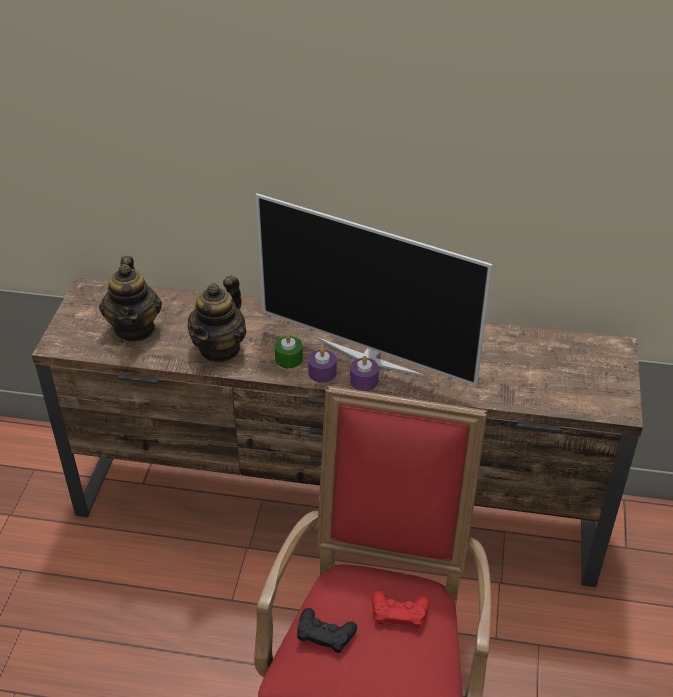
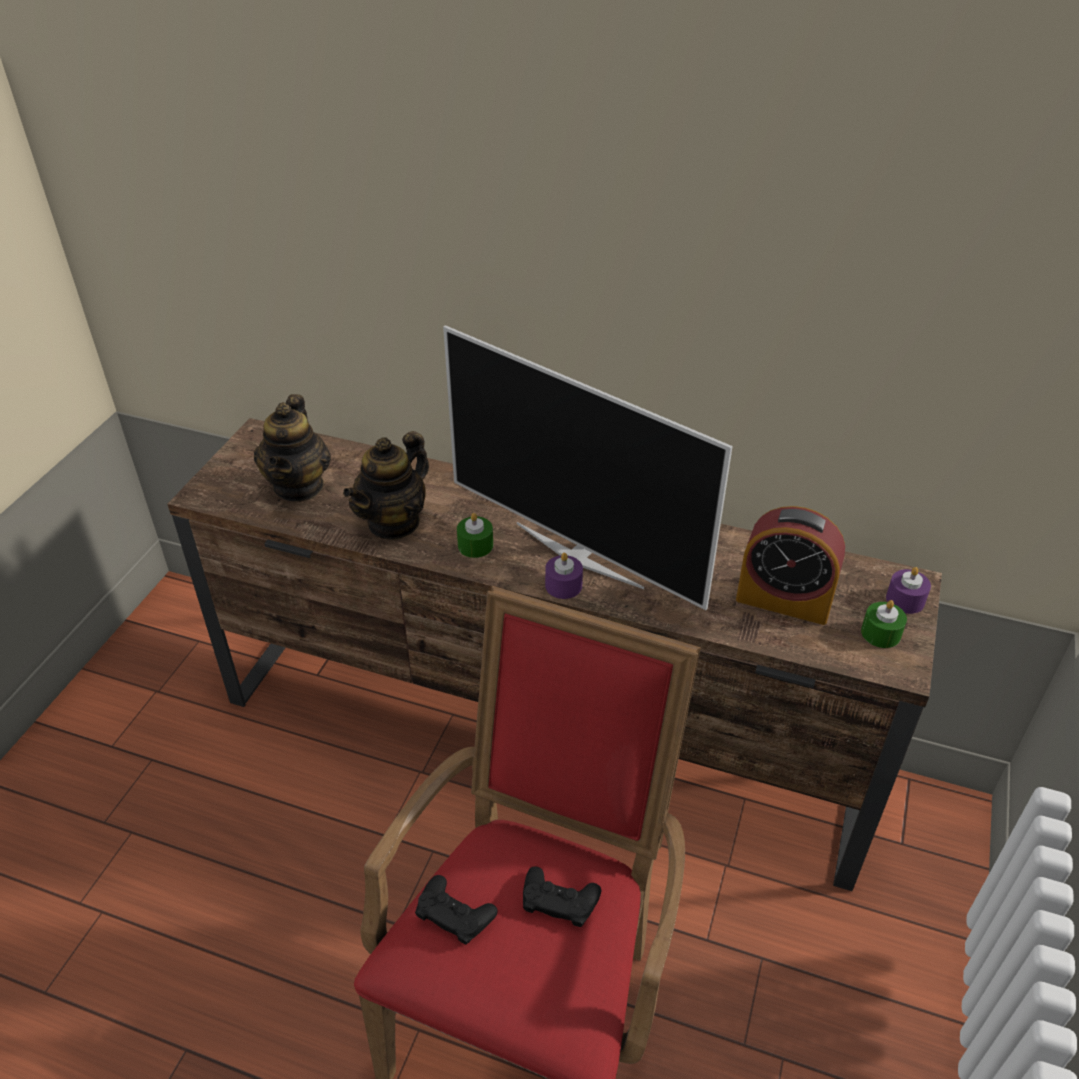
camera: 10 degrees right, 0 degrees up
purple candle [308,347,337,383] -> purple candle moved to [886,567,931,614]
red game controller [372,591,429,628] -> black game controller [523,867,601,927]
none -> alarm clock [736,506,845,625]
none -> green candle [861,600,907,648]

